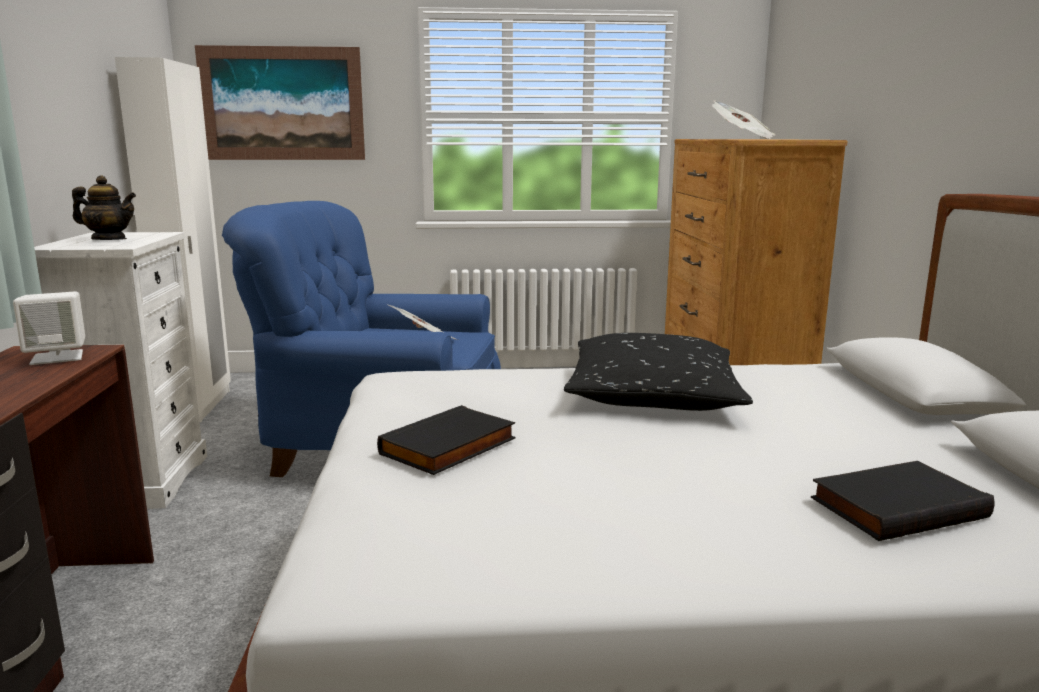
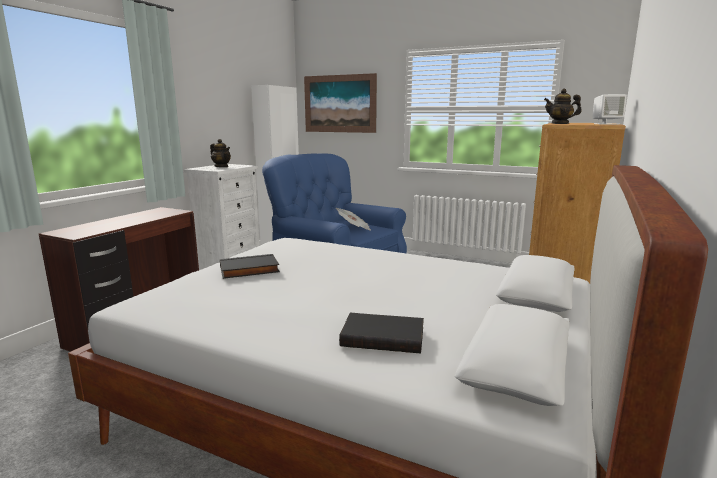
camera: 30 degrees right, 0 degrees up
white speaker [13,291,85,365] -> white speaker moved to [592,94,627,124]
black pillow [564,333,753,411] -> none
newspaper [712,100,775,139] -> teapot [544,88,582,124]

